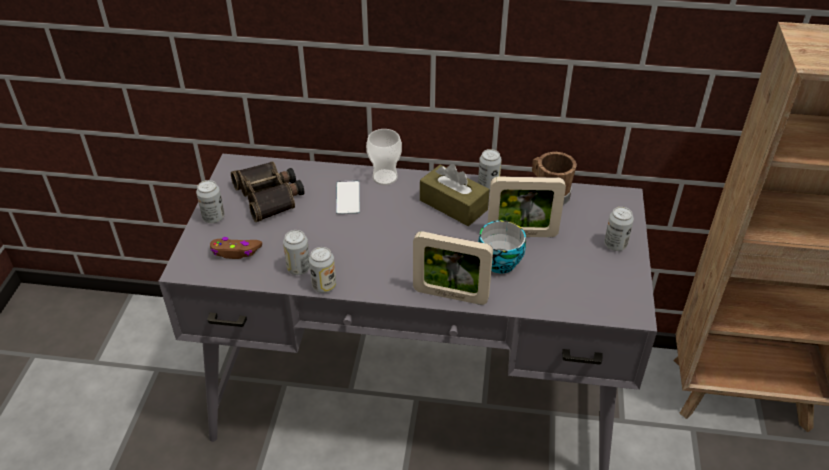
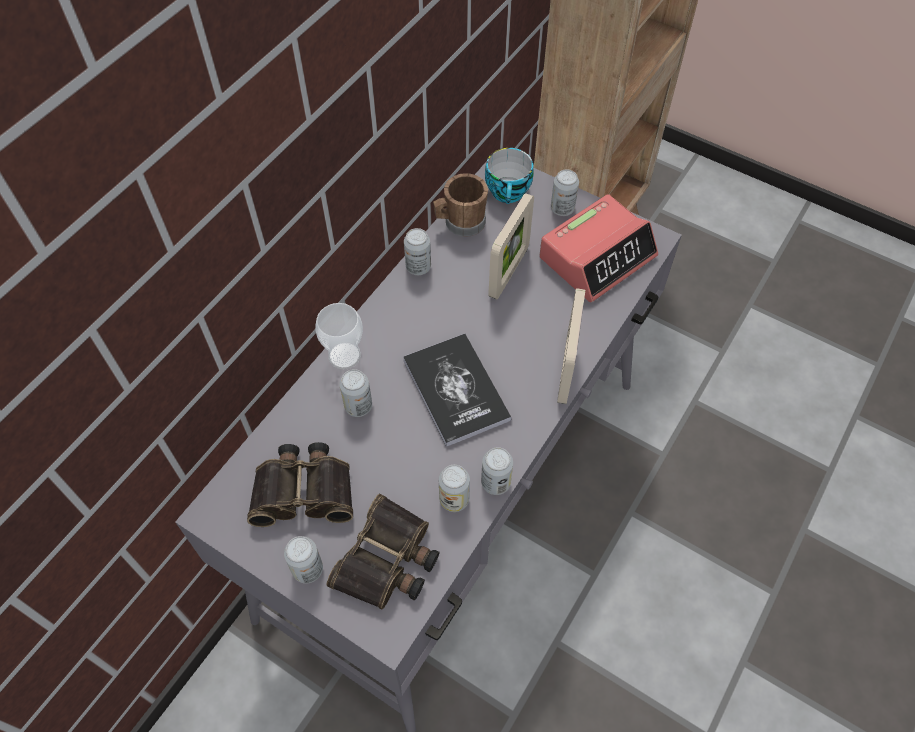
camera: 65 degrees left, 15 degrees up
brown game controller [210,237,262,259] -> binoculars [326,494,440,609]
phone [336,180,360,214] -> can [339,369,372,417]
picture frame [413,231,493,305] -> picture frame turned 150 degrees clockwise [557,288,585,404]
brown tissue box [420,164,490,226] -> none
cup [478,220,526,273] -> cup moved to [485,148,534,204]
none -> book [403,334,512,447]
none -> alarm clock [539,194,658,302]

